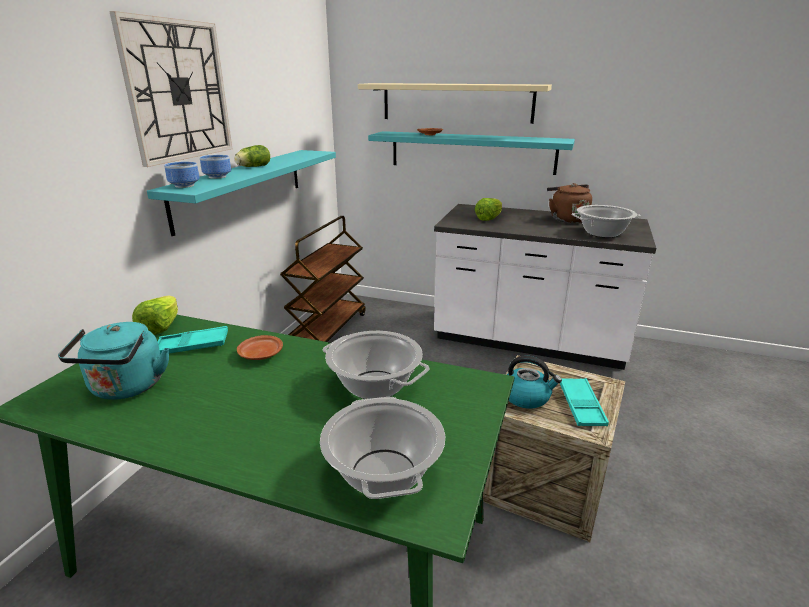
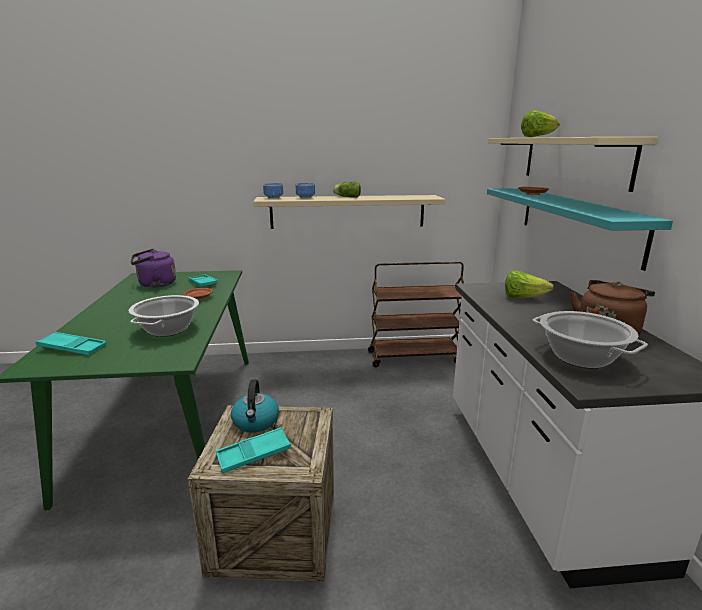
camera: 65 degrees right, 5 degrees down
turquoise kettle [58,322,169,400] -> purple kettle [131,249,176,287]
wall clock [109,11,232,167] -> none
lettuce [132,296,178,335] -> lettuce moved to [521,110,560,137]
turquoise shelf [147,150,336,236] -> beige shelf [253,195,446,229]
cooking pot [320,397,445,499] -> turquoise tray [35,332,107,355]

